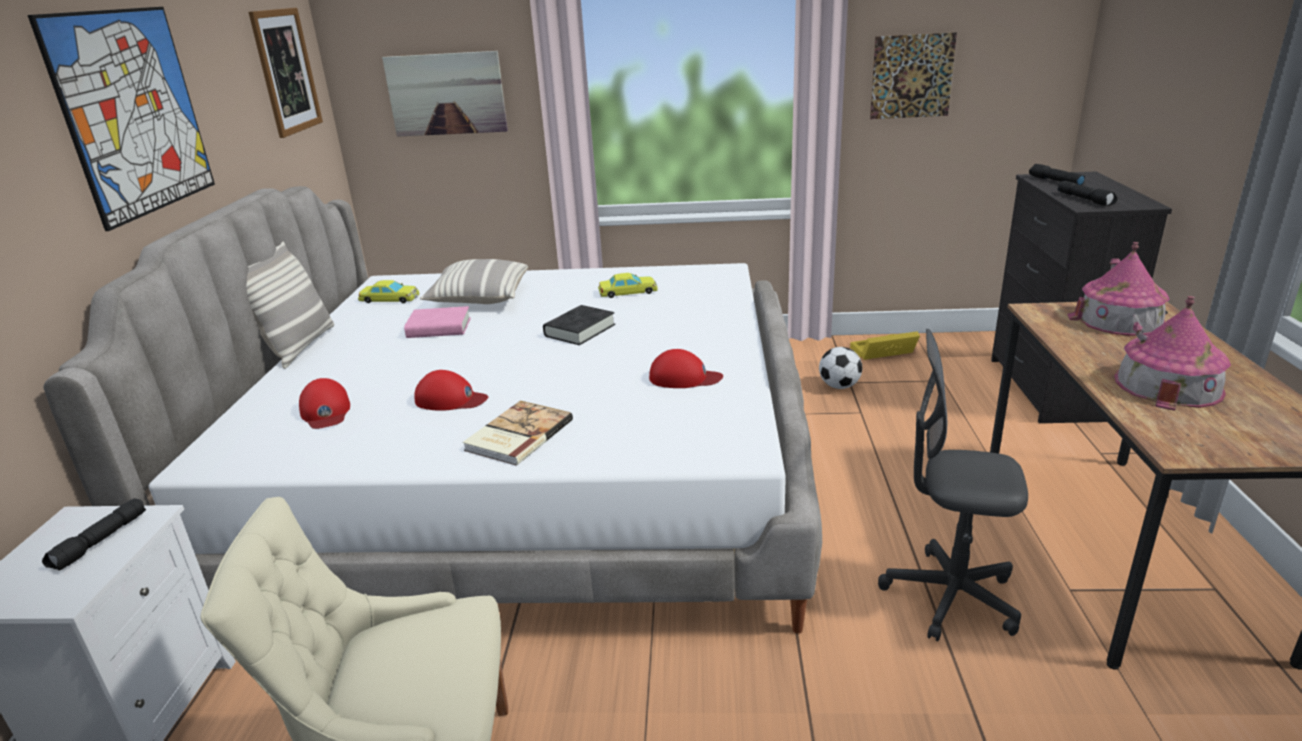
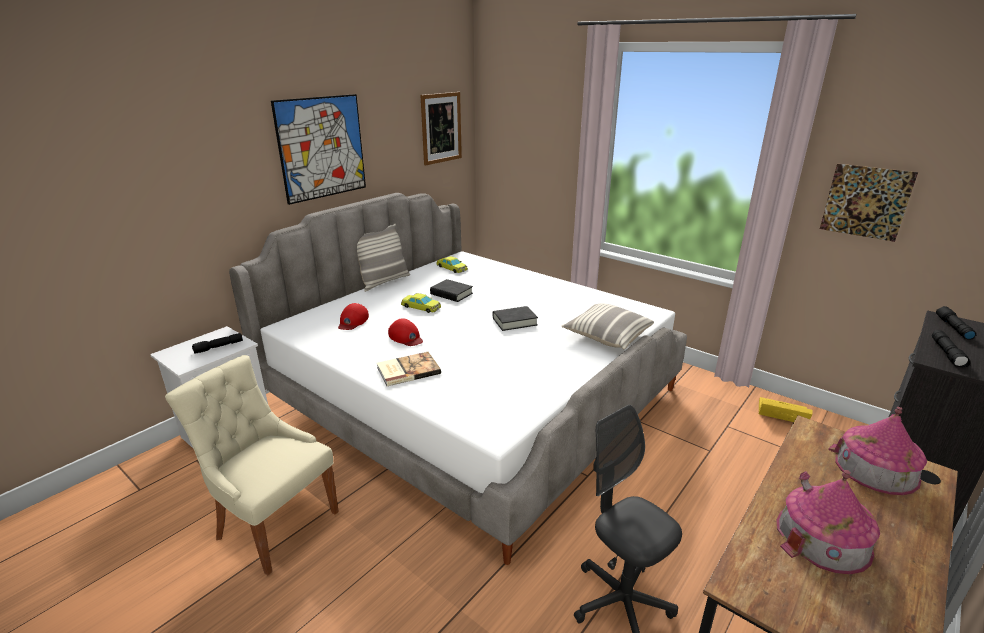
camera: 35 degrees right, 0 degrees up
picture [382,51,508,137] -> none
pink book [404,306,471,338] -> black book [430,279,473,302]
pillow [420,259,528,304] -> pillow moved to [562,304,654,349]
yellow toy car [598,273,658,298] -> yellow toy car moved to [401,293,441,313]
red cap [649,349,723,388] -> none
football [819,347,862,389] -> none

